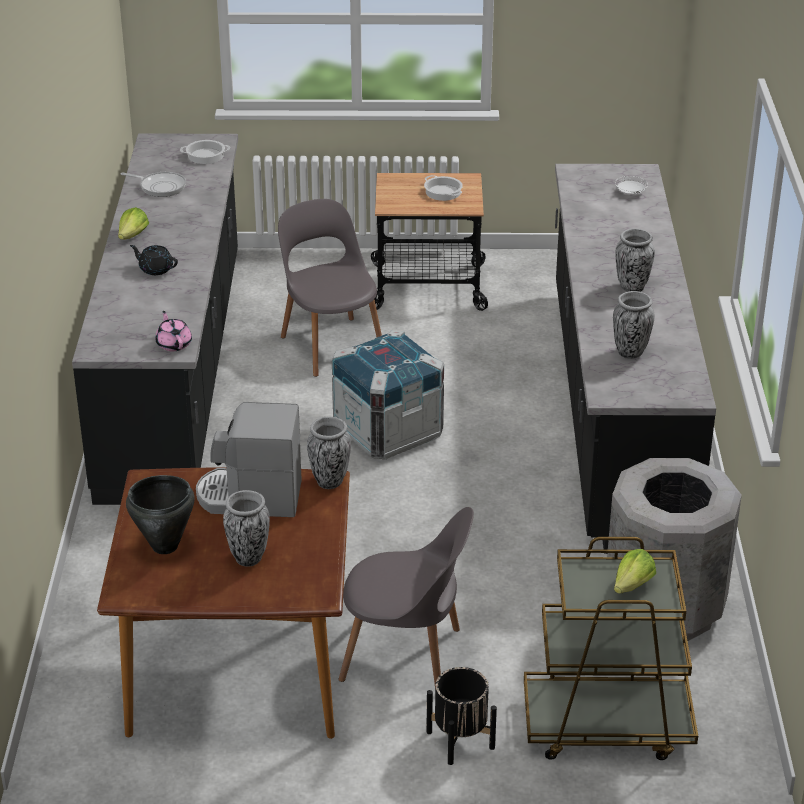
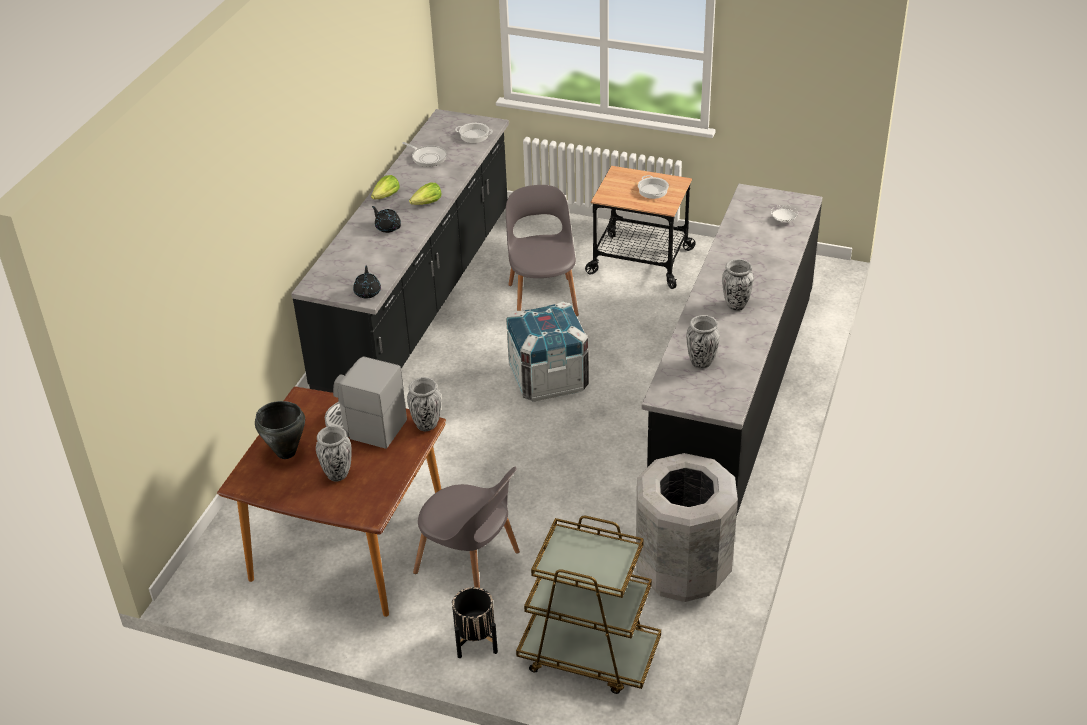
camera: 20 degrees right, 5 degrees up
pink teapot [155,311,192,351] -> black teapot [353,265,381,298]
lettuce [614,549,656,594] -> lettuce moved to [409,183,441,205]

